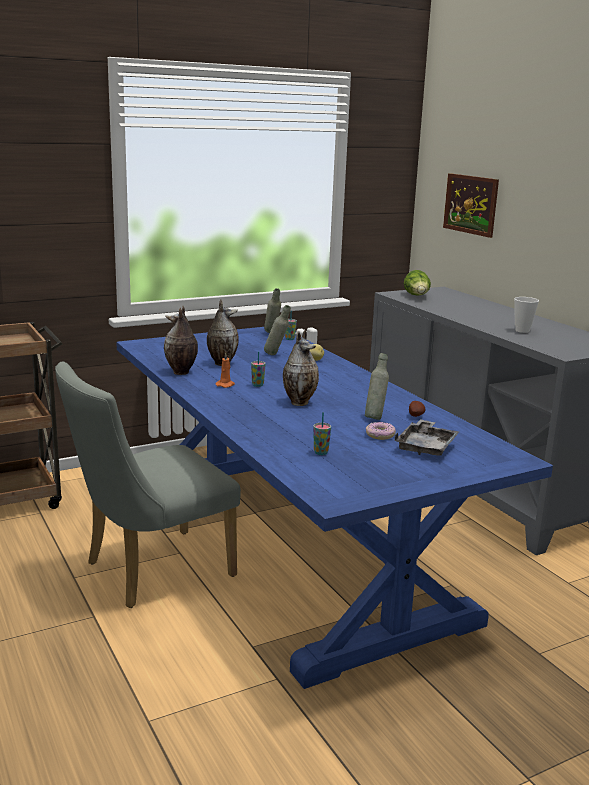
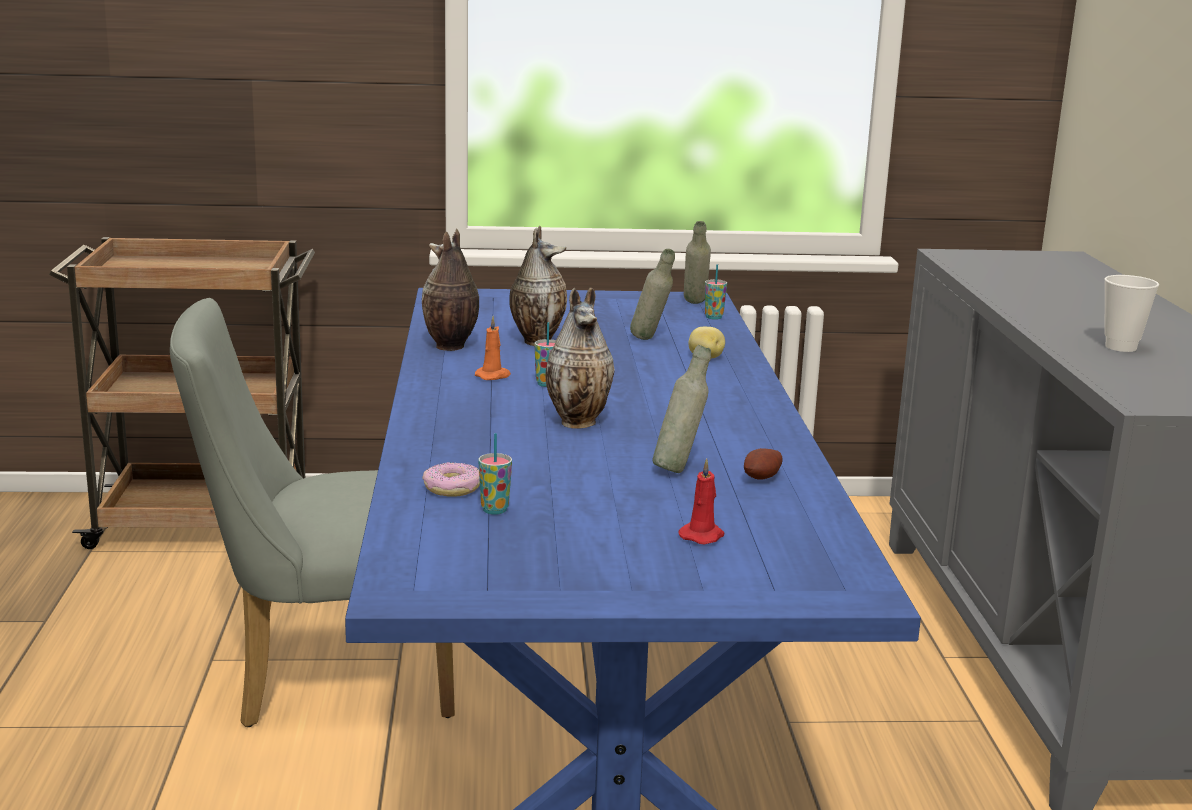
camera: 25 degrees right, 0 degrees up
donut [366,422,396,440] -> donut moved to [423,462,480,497]
grey tray [394,419,459,456] -> red candle [678,459,725,544]
lettuce [404,270,431,296] -> none
picture [443,173,499,238] -> none

